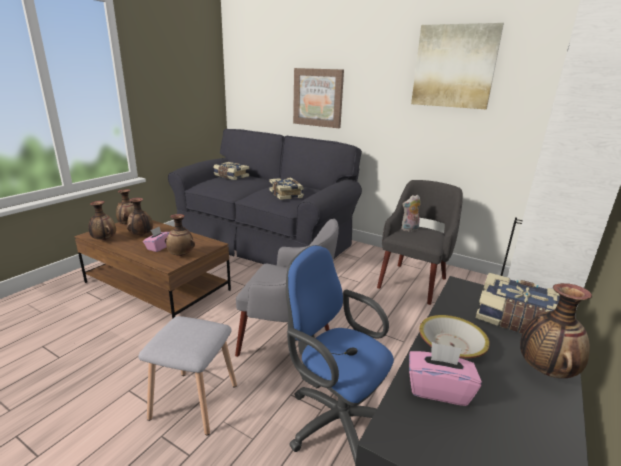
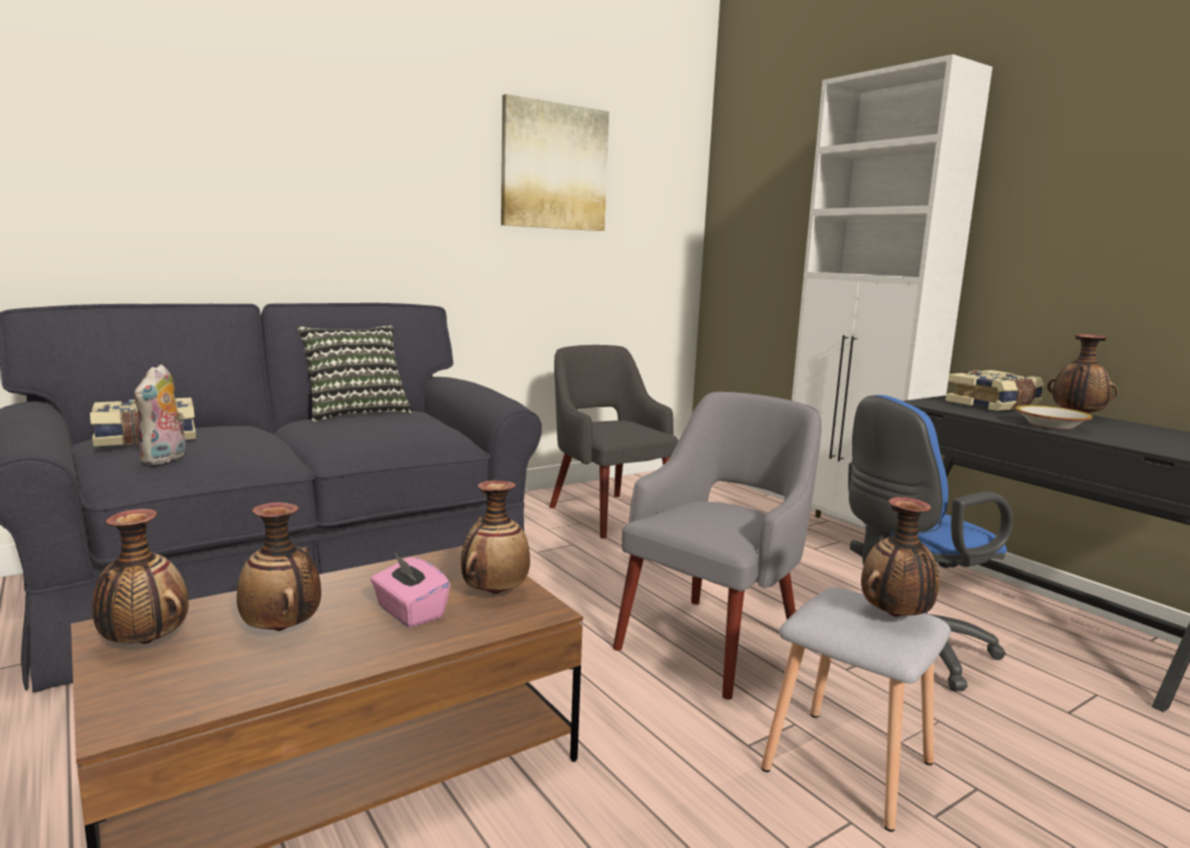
camera: 65 degrees left, 10 degrees down
vase [88,201,116,240] -> vase moved to [861,497,939,617]
book [270,178,304,200] -> none
picture [293,68,344,128] -> none
plush toy [401,195,421,232] -> plush toy moved to [134,364,186,465]
pink tissue box [409,342,482,406] -> none
none -> pillow [297,325,413,422]

